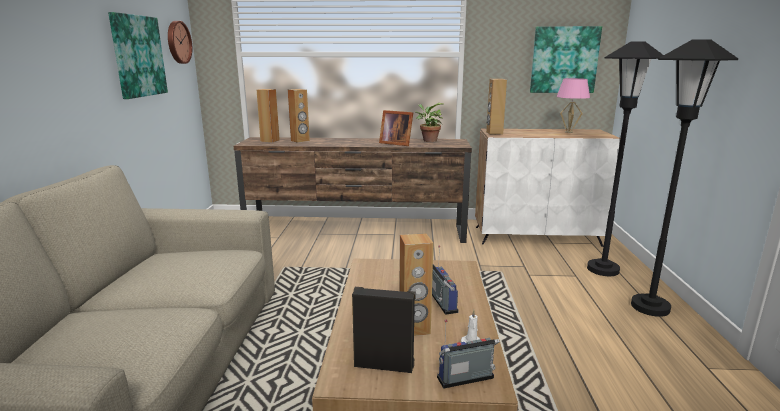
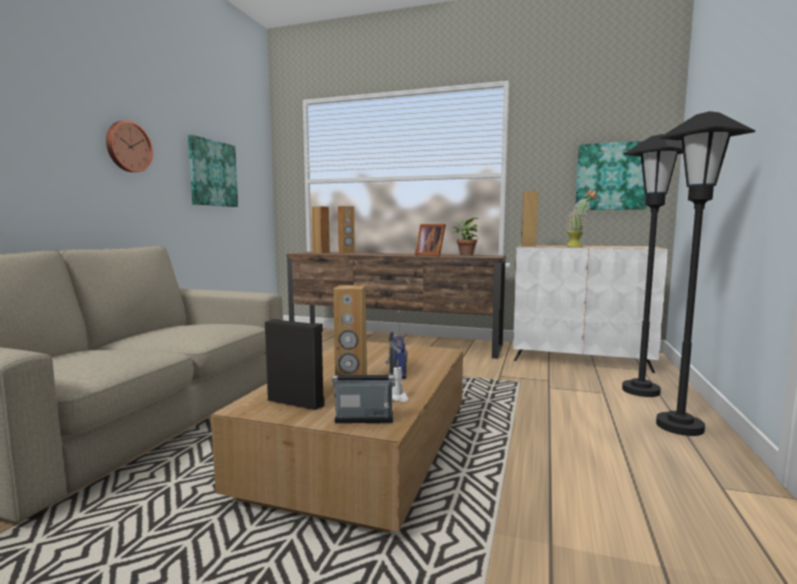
camera: 15 degrees right, 10 degrees down
wall clock [168,21,192,64] -> wall clock moved to [106,120,153,172]
pink table lamp [557,78,590,133] -> none
none -> potted plant [566,190,597,247]

